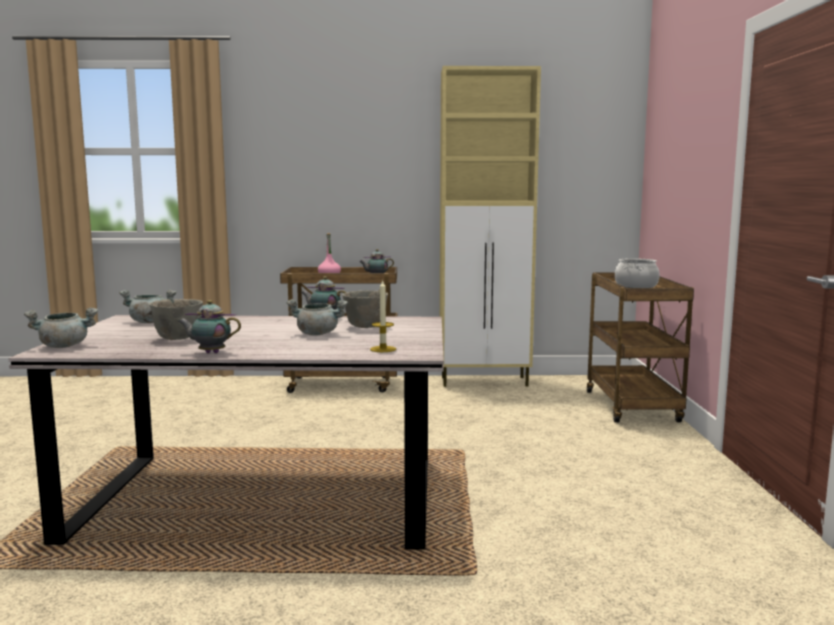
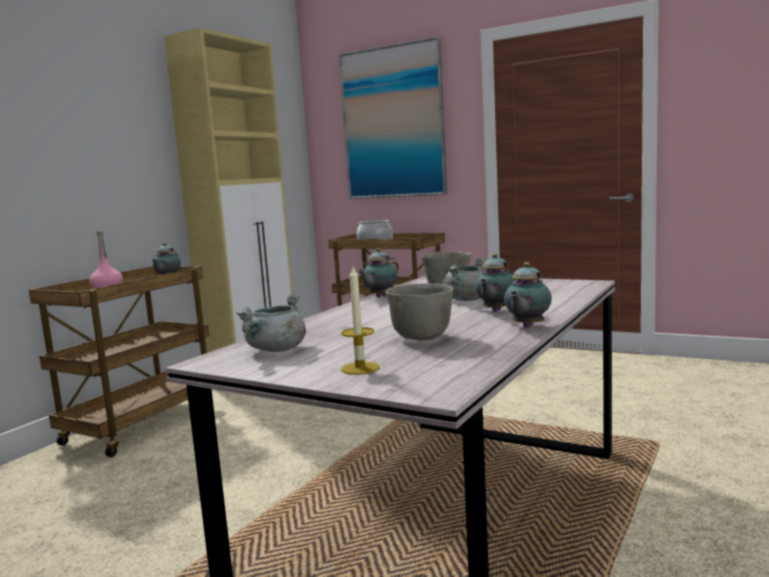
camera: 60 degrees left, 0 degrees up
grey cooking pot [24,308,98,348] -> none
candle [370,279,396,352] -> candle moved to [341,267,380,375]
none -> picture [339,37,447,199]
none -> teapot [475,253,516,312]

